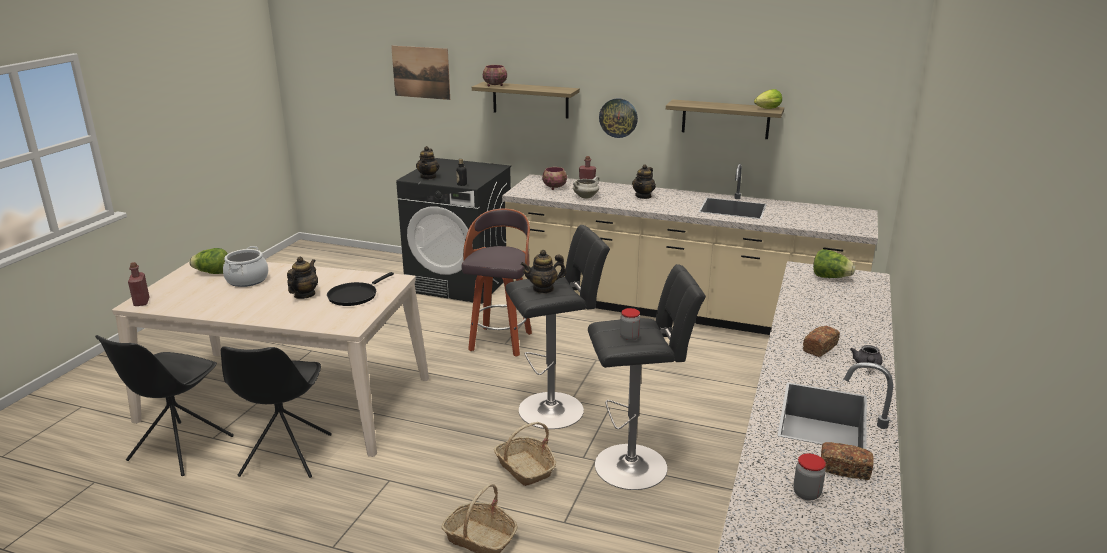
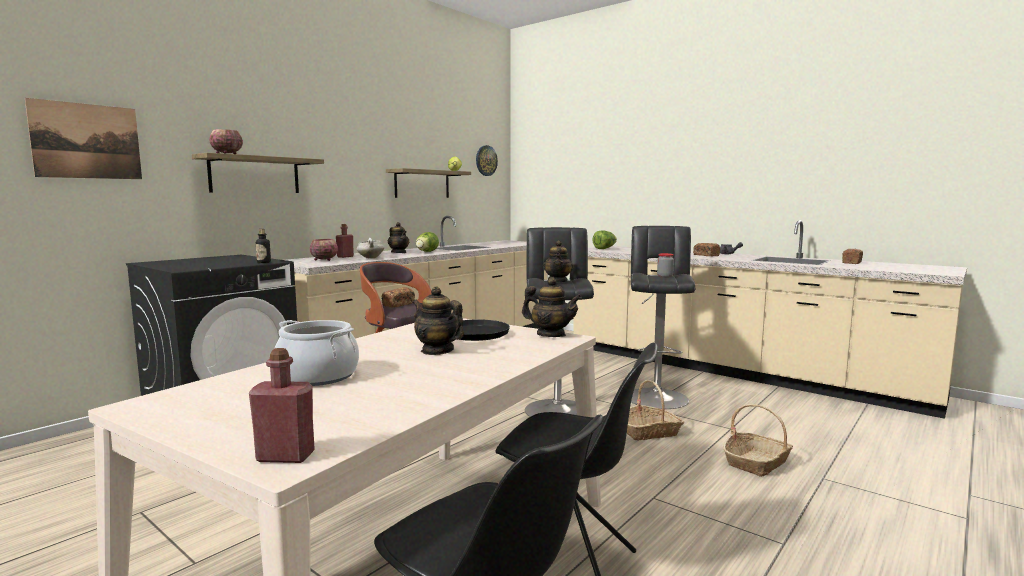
camera: 70 degrees left, 15 degrees down
lettuce [189,248,228,274] -> lettuce moved to [416,232,439,252]
teapot [416,146,439,179] -> teapot moved to [522,277,582,337]
wall clock [599,98,638,138] -> wall clock moved to [476,145,498,176]
jar [793,453,826,501] -> none
none -> bread [382,287,415,308]

